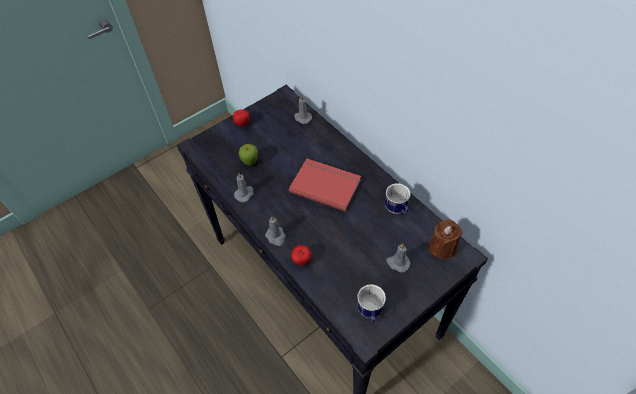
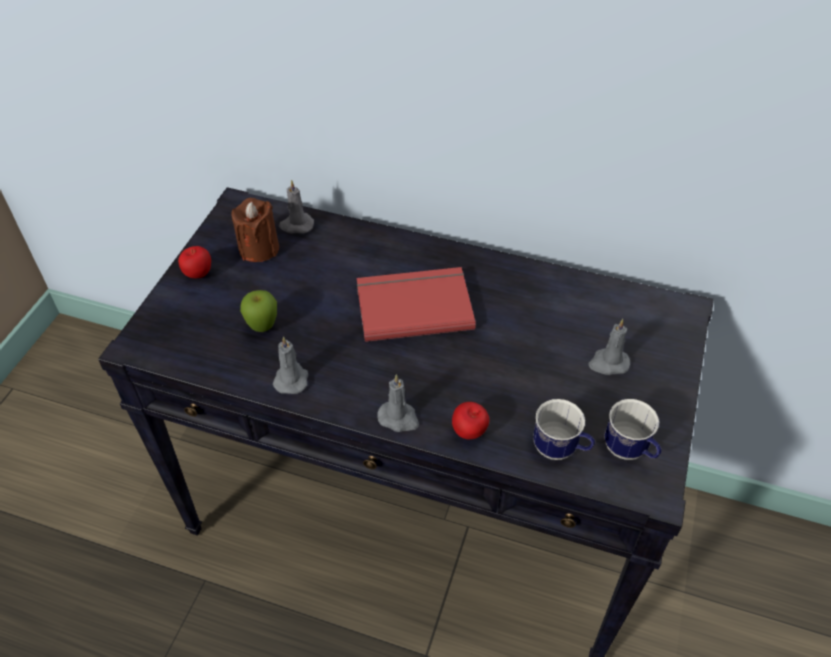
camera: 35 degrees left, 5 degrees down
mug [385,183,410,214] -> mug moved to [533,399,595,460]
brown candle [430,219,462,259] -> brown candle moved to [231,198,279,262]

